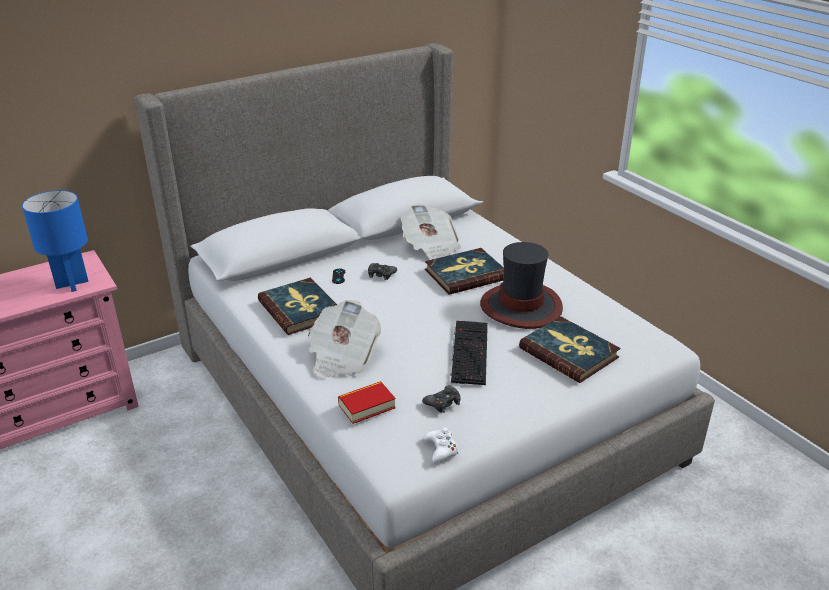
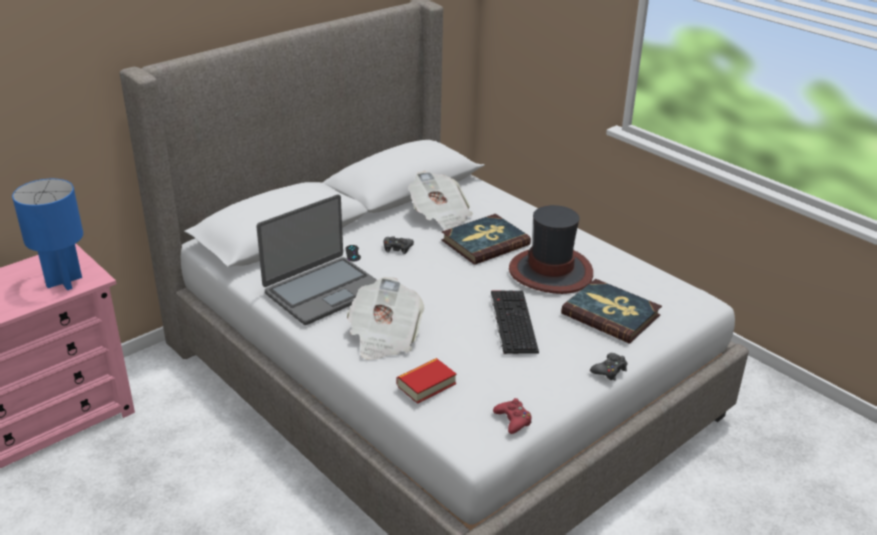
camera: 10 degrees left, 0 degrees up
book [258,278,337,335] -> laptop [256,195,377,325]
black game controller [422,385,461,413] -> black game controller moved to [590,353,628,380]
white game controller [423,428,458,463] -> red game controller [493,398,532,434]

